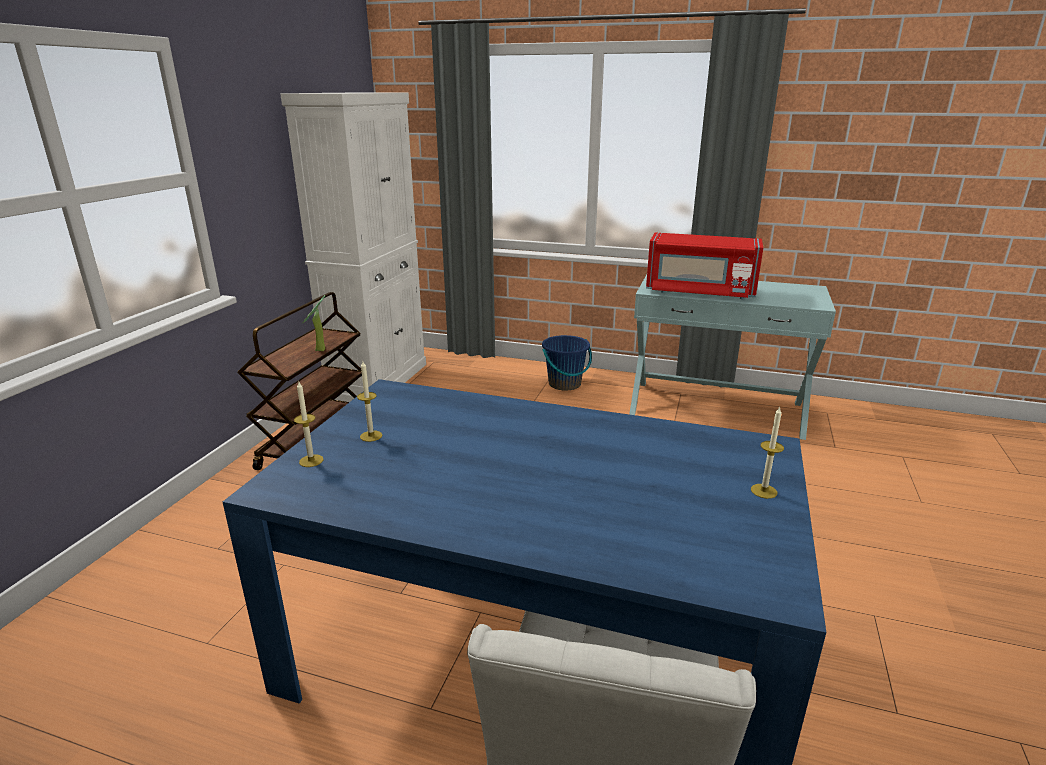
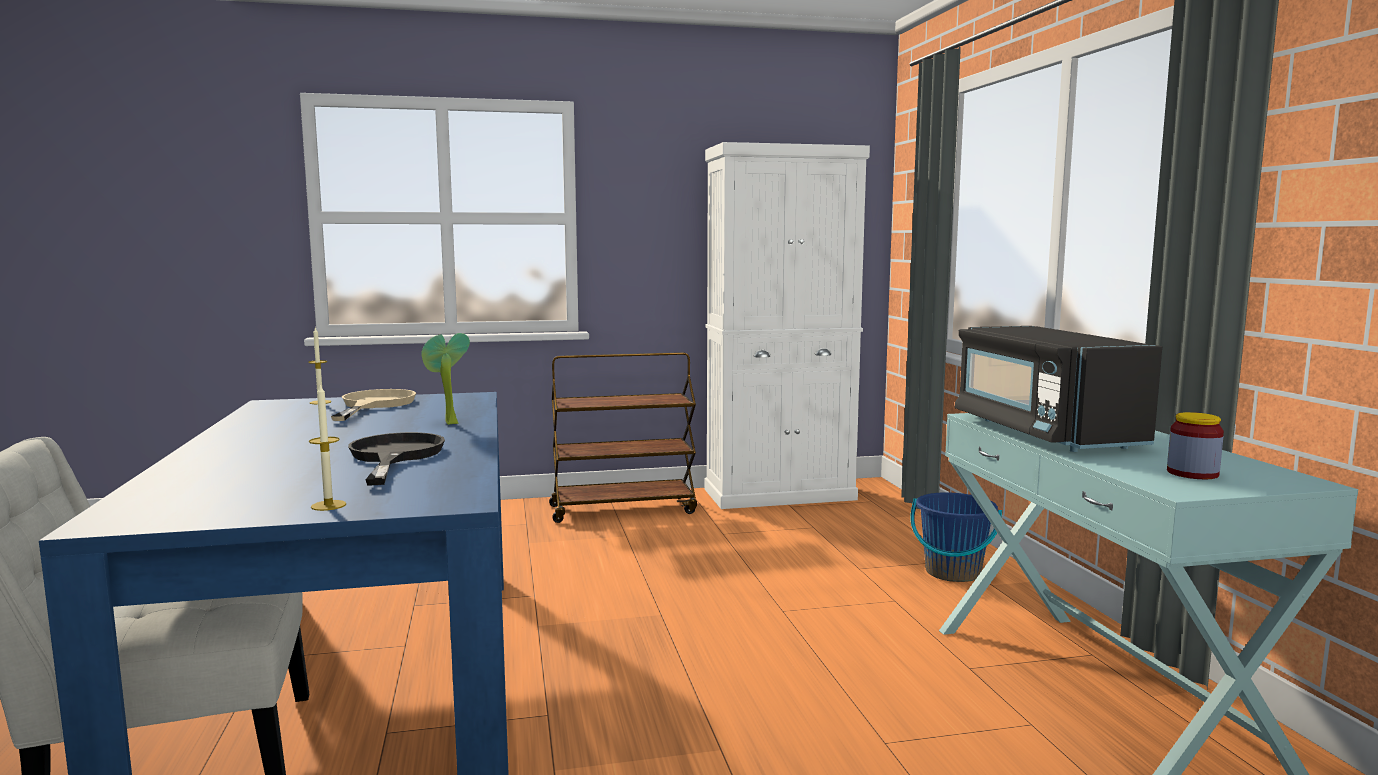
camera: 60 degrees right, 15 degrees down
potted plant [302,295,326,351] -> potted plant moved to [421,333,470,425]
candle [357,361,382,442] -> beige frying pan [331,389,416,421]
red microwave [646,233,763,299] -> black microwave [955,326,1162,452]
none -> black frying pan [348,432,445,485]
none -> jar [1167,412,1224,479]

